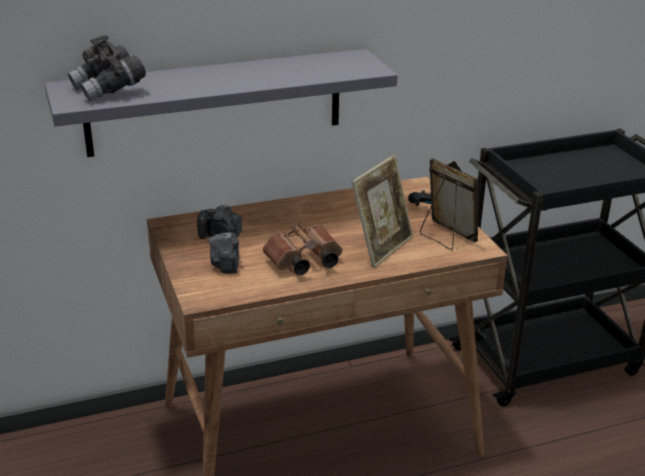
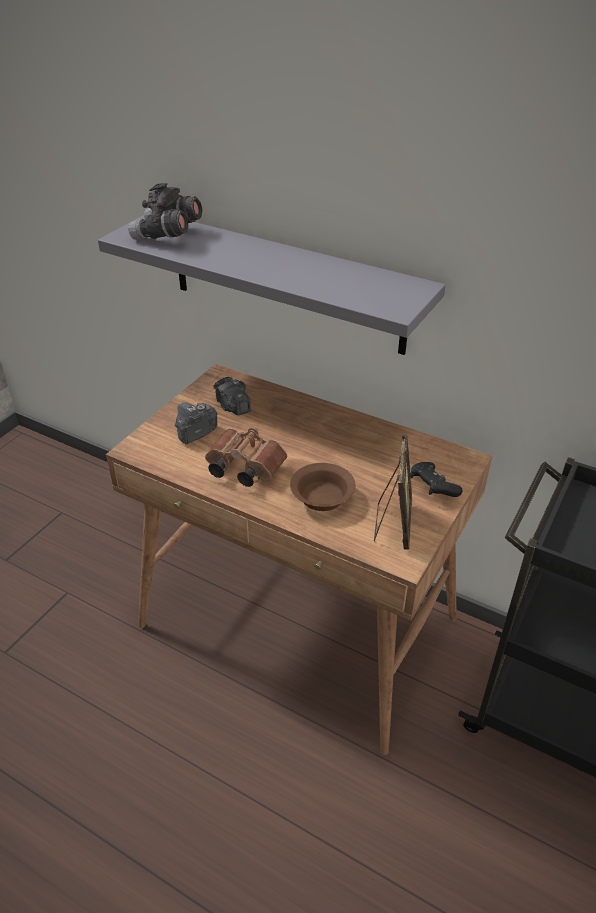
camera: 50 degrees right, 10 degrees up
picture frame [352,155,413,268] -> brown bowl [290,463,356,511]

